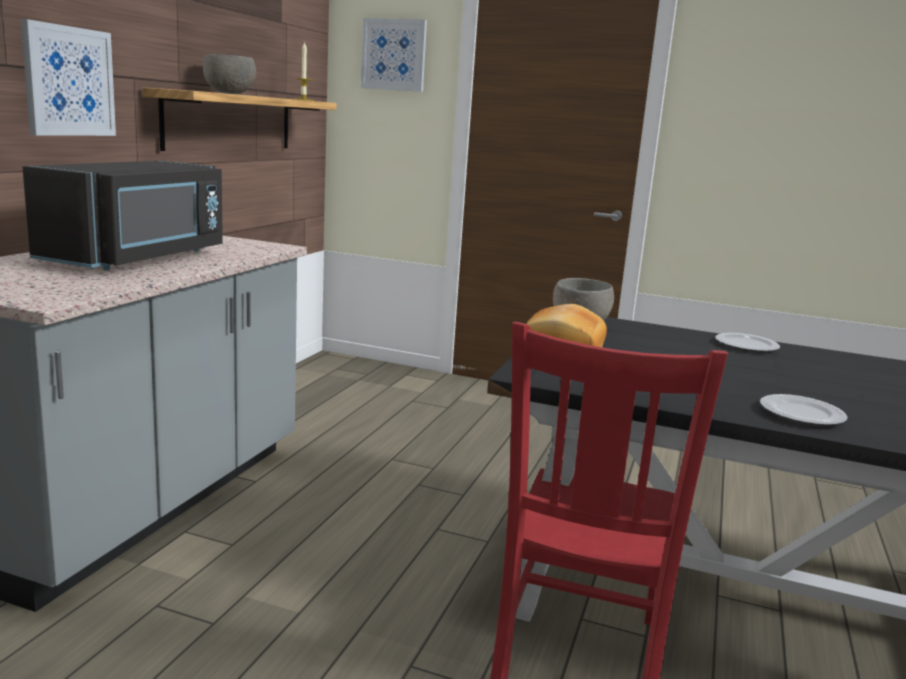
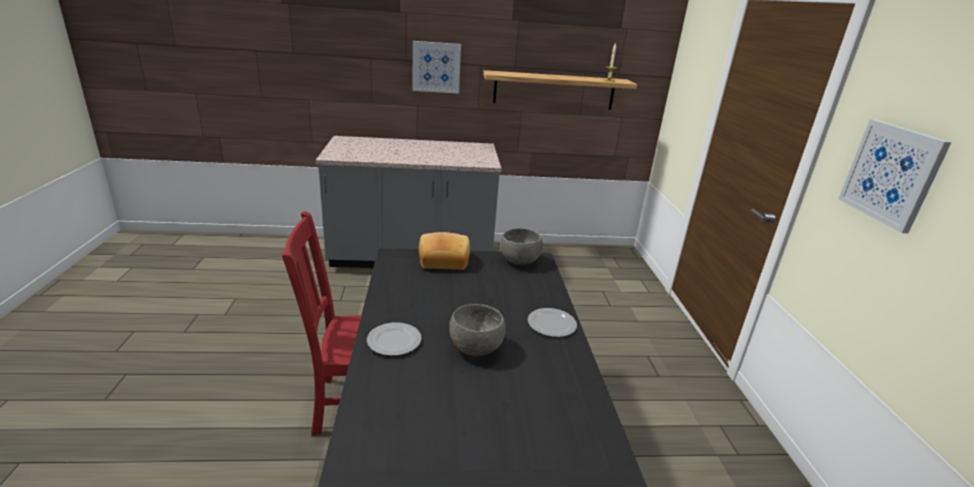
camera: 65 degrees right, 10 degrees up
black microwave [23,161,223,270] -> none
grey bowl [203,54,256,94] -> grey bowl moved to [449,304,506,356]
picture [361,18,427,92] -> picture moved to [838,119,952,233]

